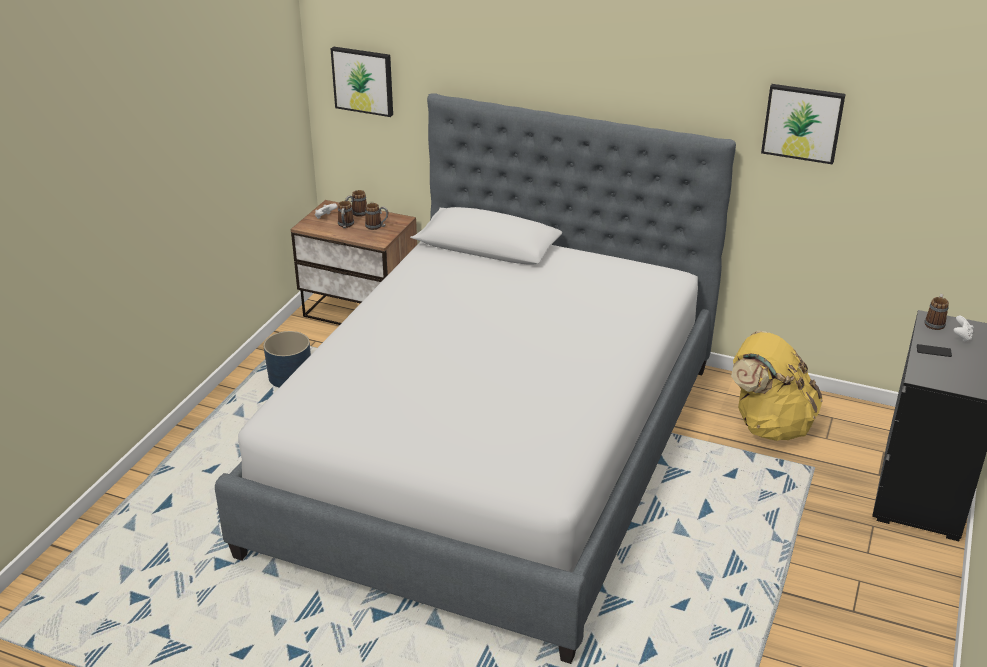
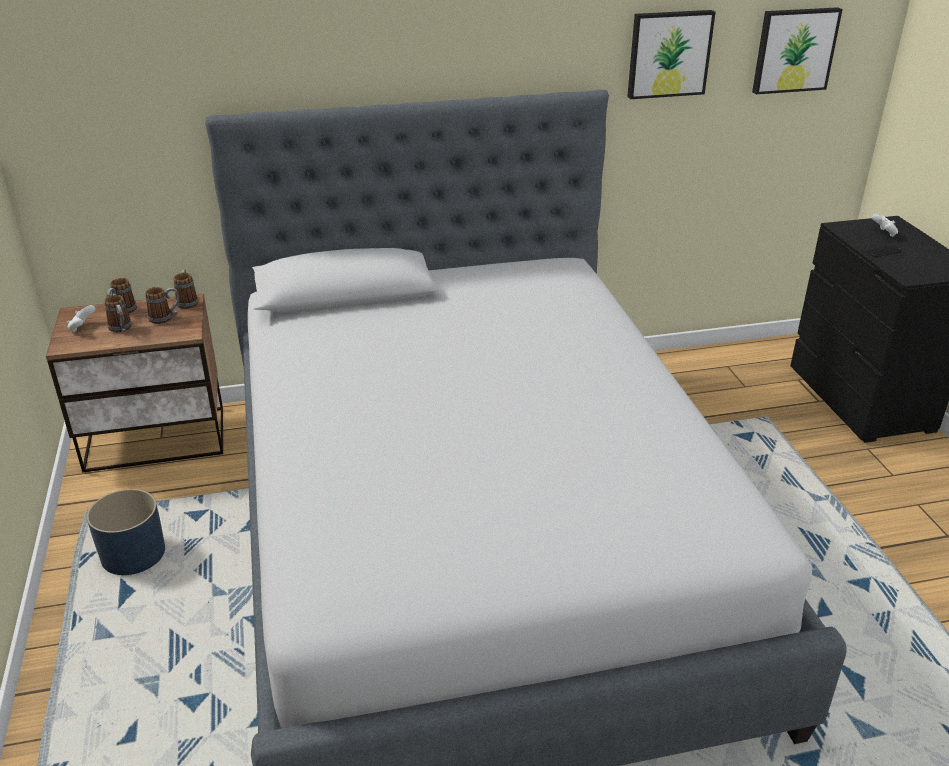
camera: 35 degrees left, 0 degrees up
picture [331,47,393,117] -> picture moved to [752,7,843,94]
yellow backpack [731,331,823,441] -> none
mug [924,294,949,330] -> mug moved to [174,269,198,309]

